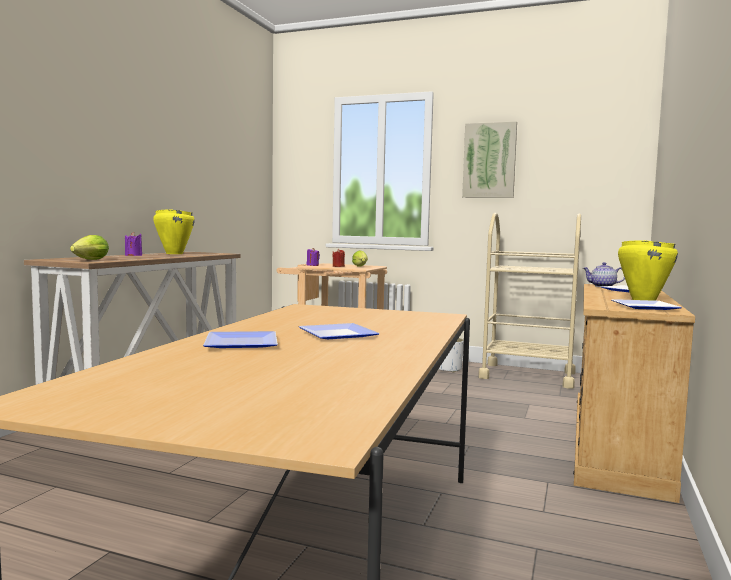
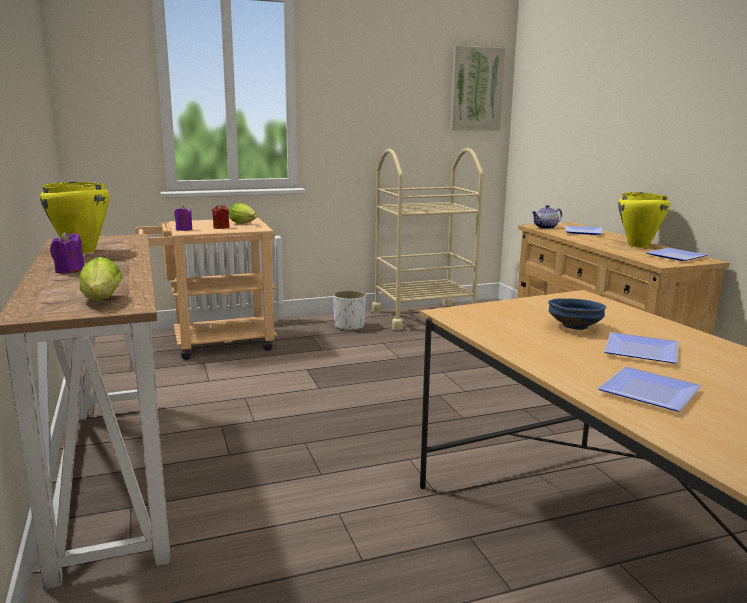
camera: 40 degrees left, 10 degrees up
picture [462,121,517,198] -> picture moved to [450,46,505,130]
none -> blue bowl [548,298,606,330]

